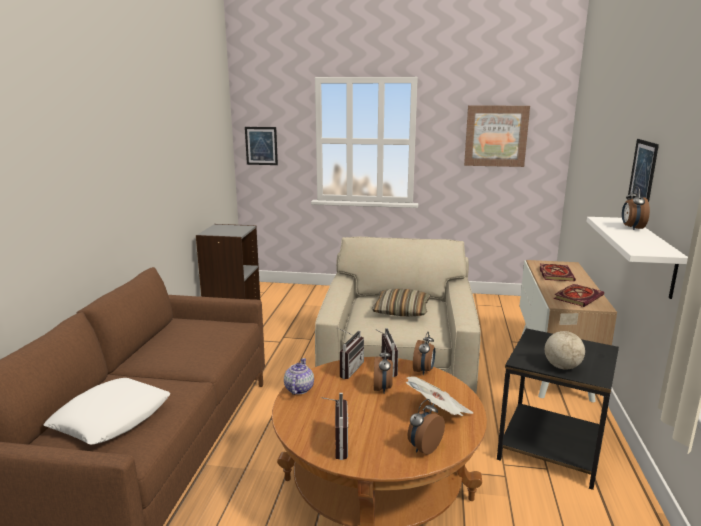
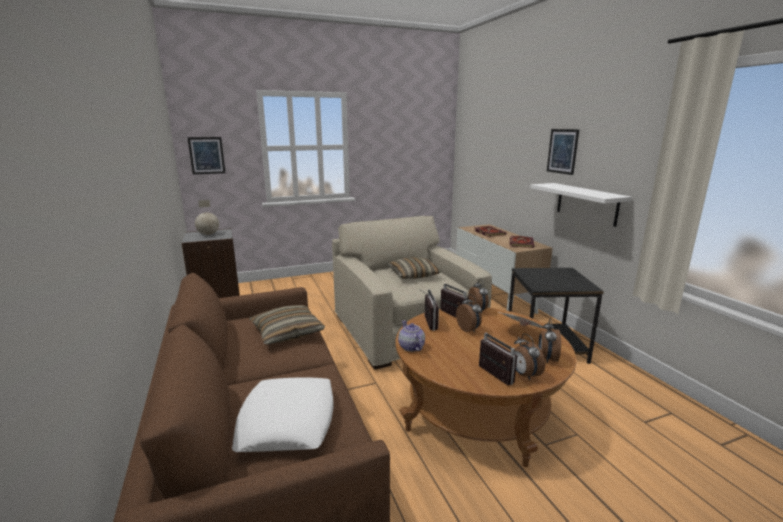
camera: 30 degrees left, 0 degrees up
picture [464,105,530,167] -> none
globe [545,313,585,370] -> globe moved to [195,200,219,235]
alarm clock [622,186,650,230] -> alarm clock moved to [514,334,545,380]
none -> pillow [249,305,325,344]

